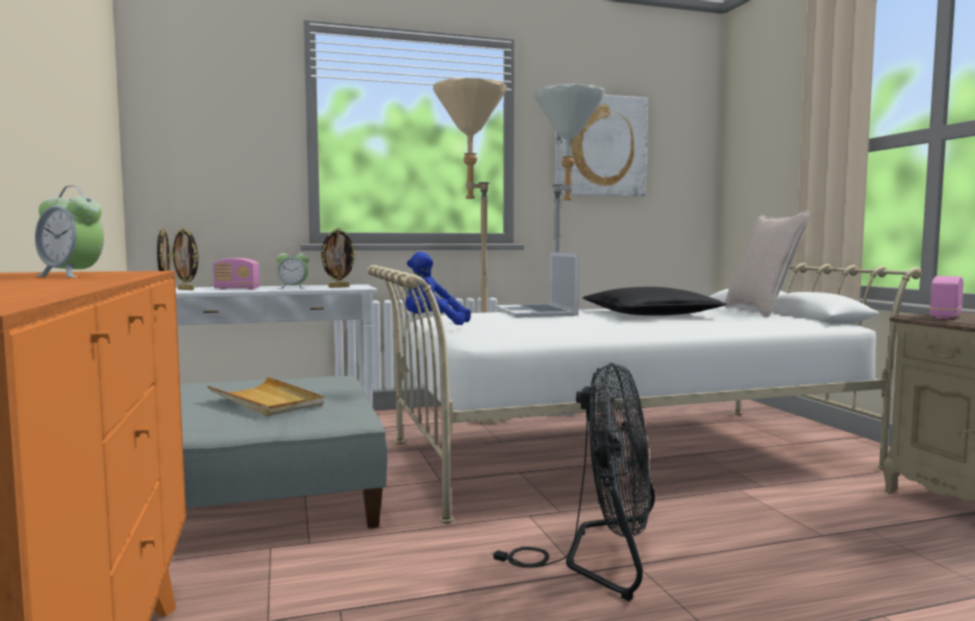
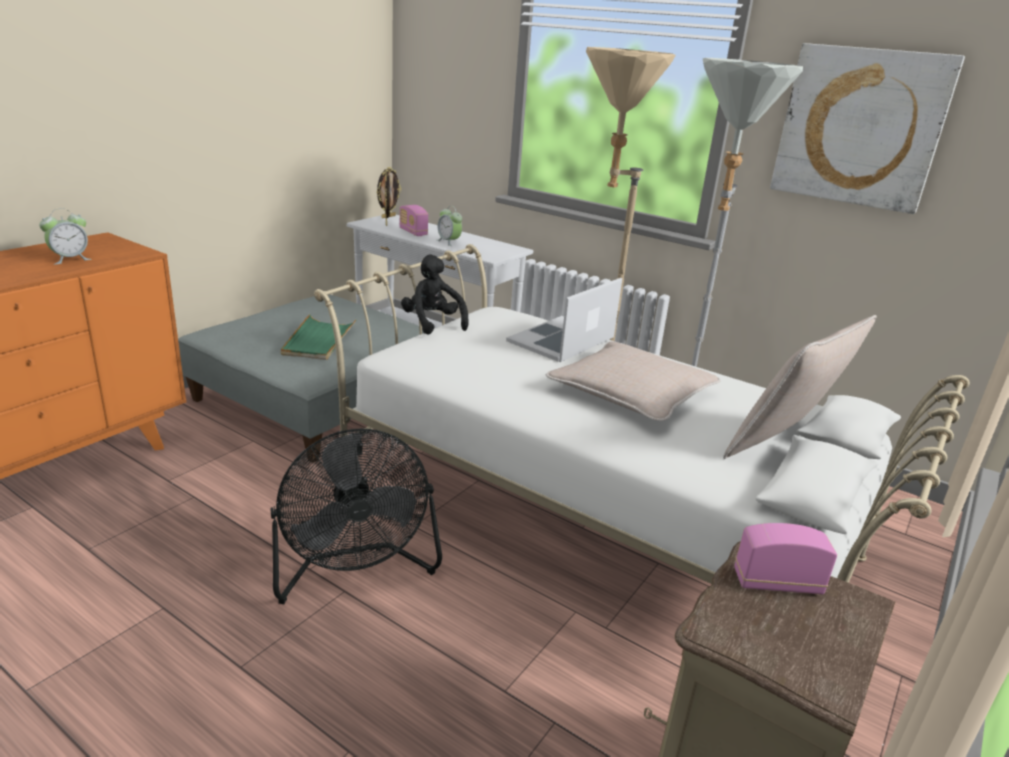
camera: 50 degrees right, 20 degrees up
alarm clock [35,186,104,278] -> alarm clock turned 120 degrees counterclockwise [39,209,92,265]
beige tray [207,377,324,416] -> green tray [281,314,357,360]
picture frame [320,228,357,288] -> none
blue plush toy [405,252,471,325] -> black plush toy [401,255,469,335]
black pillow [582,287,727,316] -> beige pillow [546,341,721,421]

